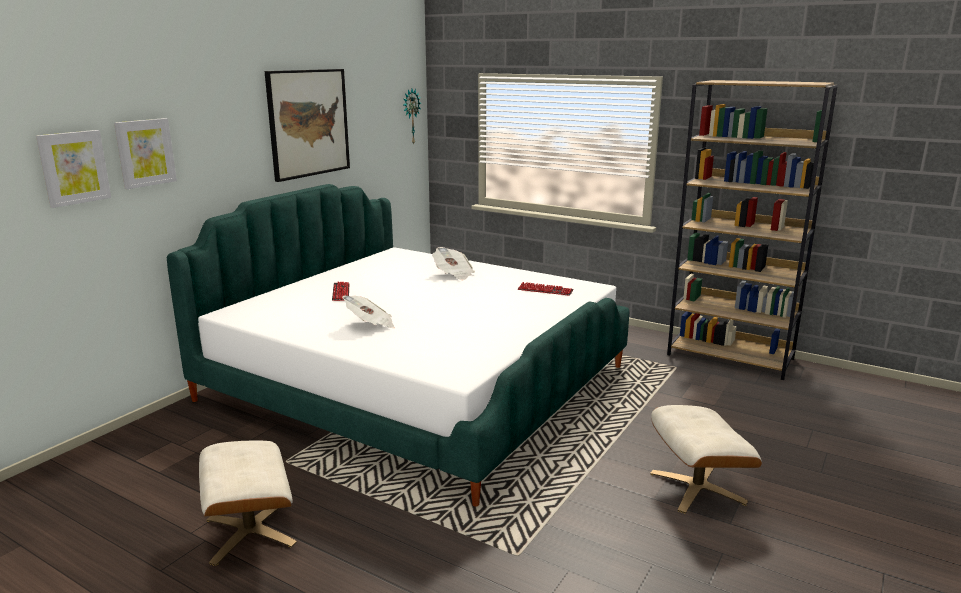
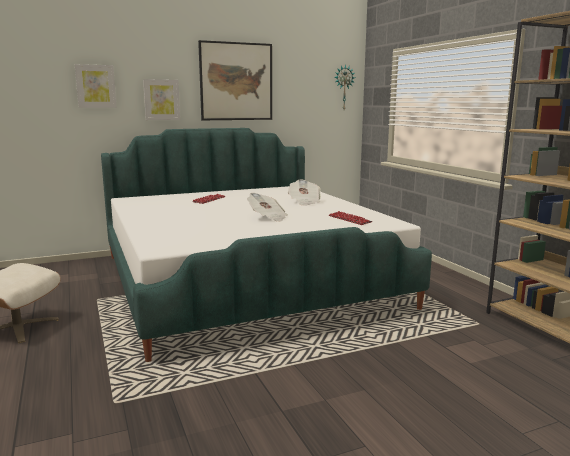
camera: 35 degrees right, 5 degrees down
picture [36,130,111,208] -> picture moved to [143,79,180,120]
newspaper [342,296,395,328] -> newspaper moved to [247,193,288,222]
beige ottoman [650,405,762,514] -> none

